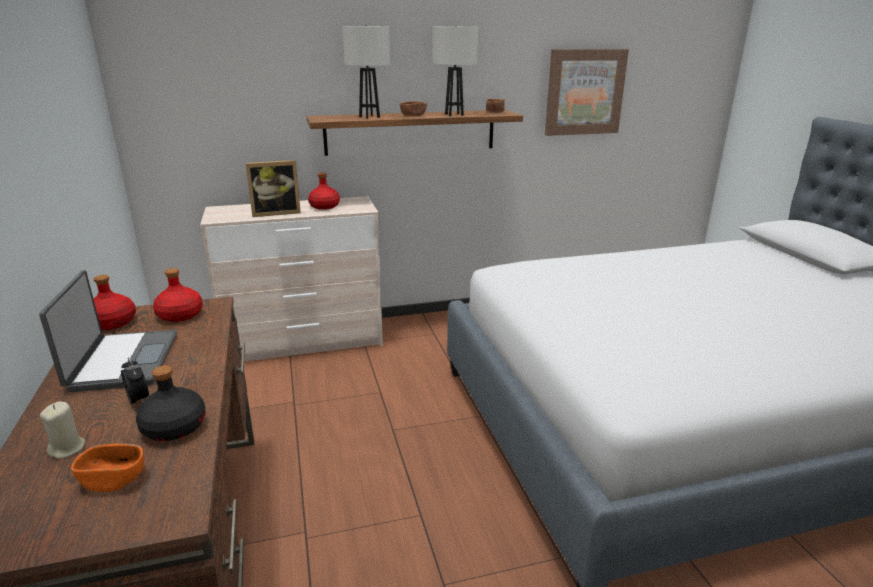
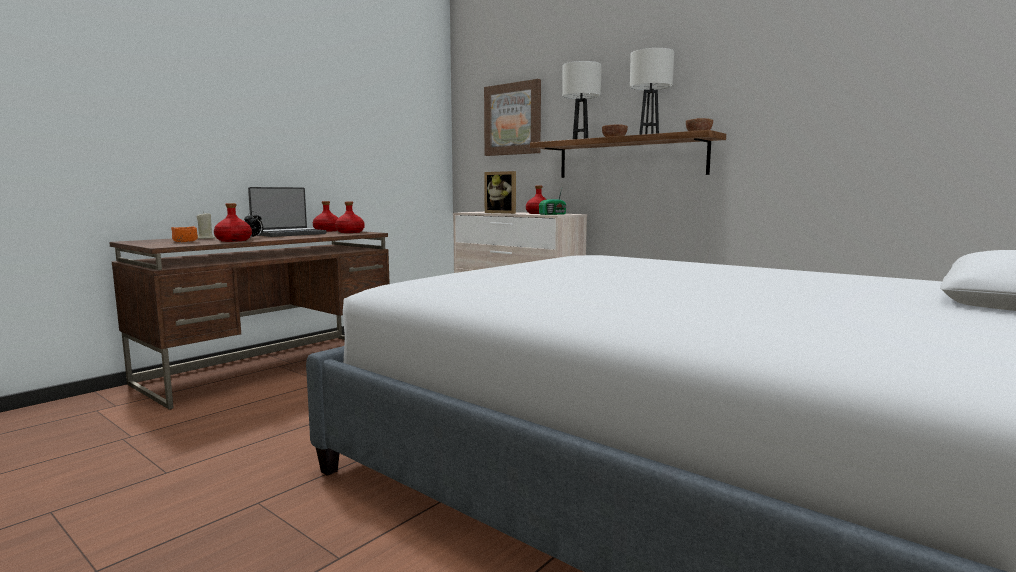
camera: 55 degrees right, 15 degrees down
black bottle [136,365,206,441] -> red bottle [214,203,252,242]
picture [545,49,629,136] -> picture moved to [484,79,541,156]
none -> radio [539,189,566,215]

